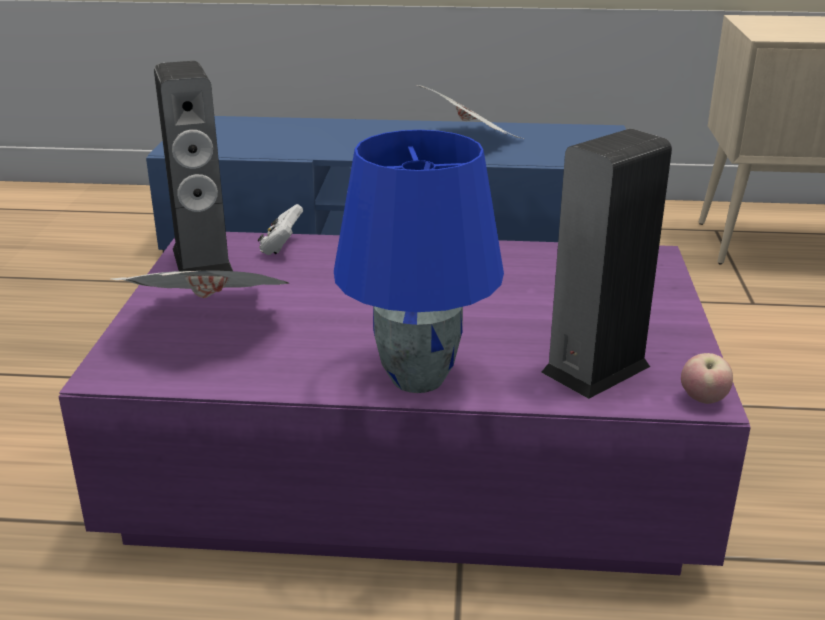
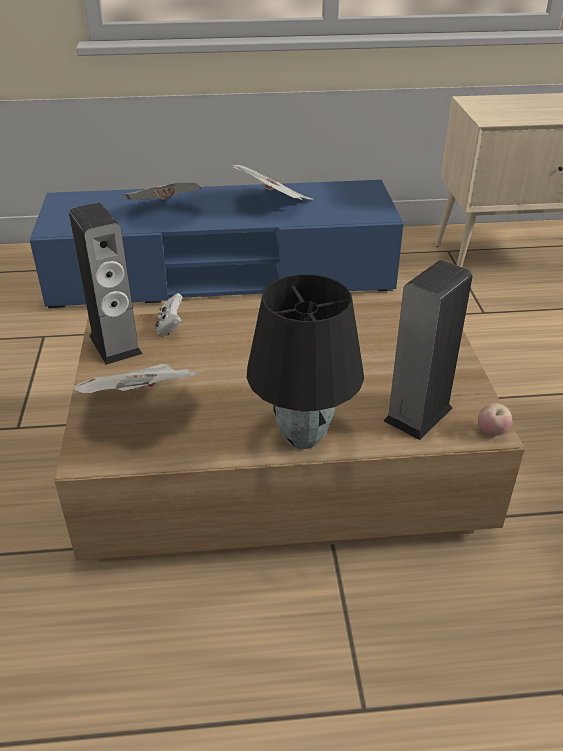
camera: 10 degrees left, 10 degrees up
purple coffee table [58,232,751,575] -> brown coffee table [55,301,525,562]
blue table lamp [334,130,504,393] -> black table lamp [247,274,364,449]
none -> newspaper [122,183,201,200]

